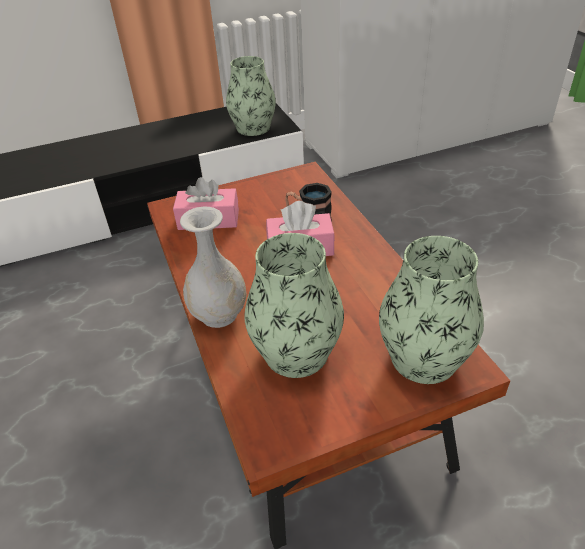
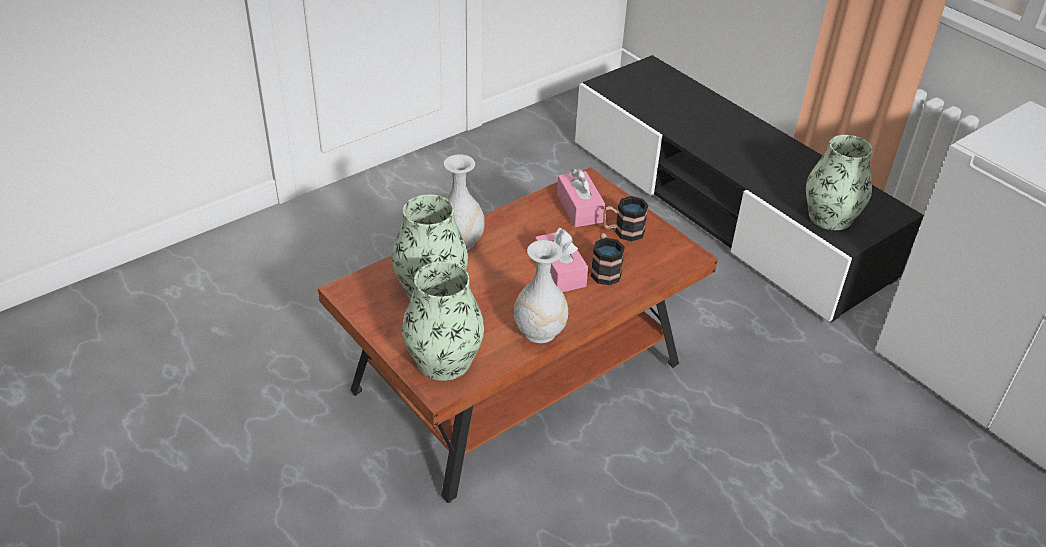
camera: 70 degrees right, 0 degrees up
none -> white vase [514,240,569,343]
none -> mug [603,196,649,241]

